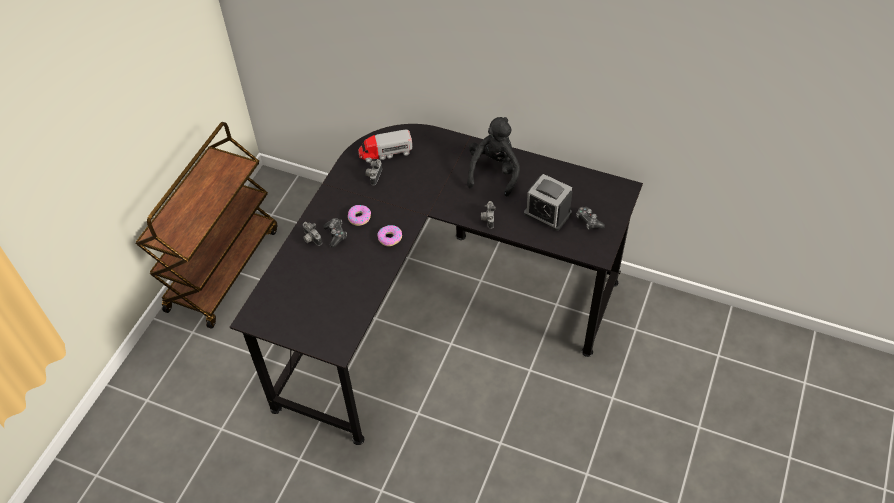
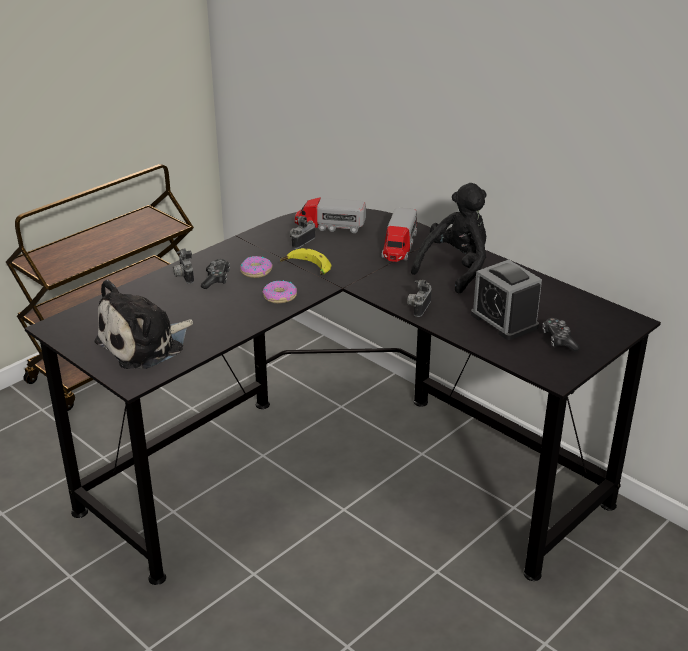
camera: 20 degrees right, 20 degrees down
none -> plush toy [94,279,193,369]
none -> banana [280,248,331,275]
none -> toy truck [382,207,417,262]

